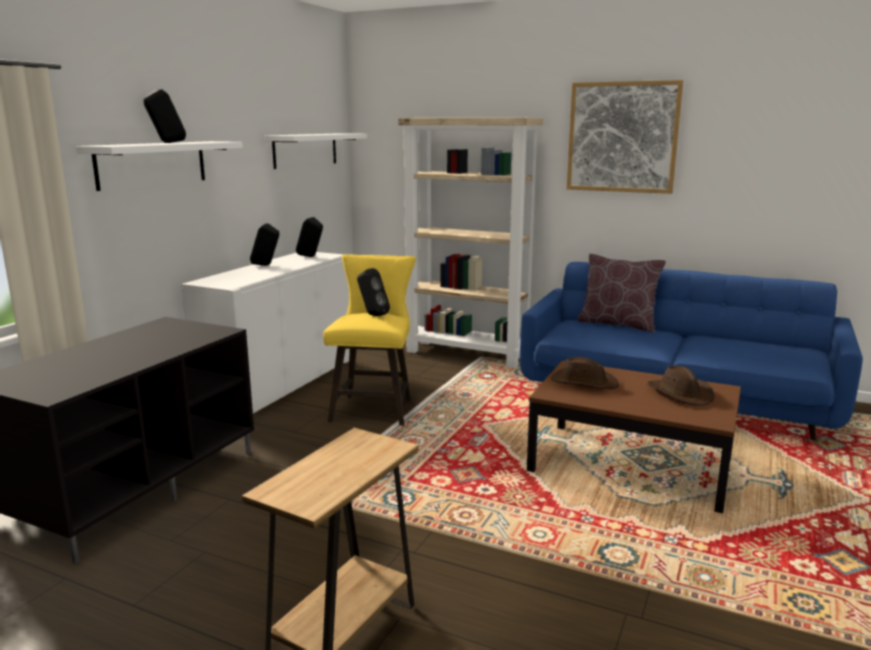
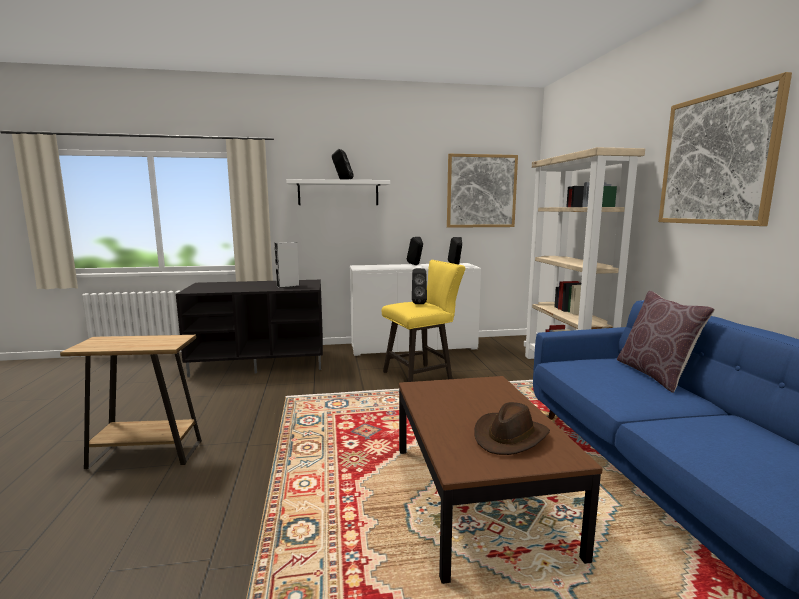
camera: 55 degrees right, 5 degrees down
white shelf [264,133,367,169] -> picture [447,154,518,228]
brown hat [551,357,619,389] -> none
none -> grey speaker [274,242,299,288]

